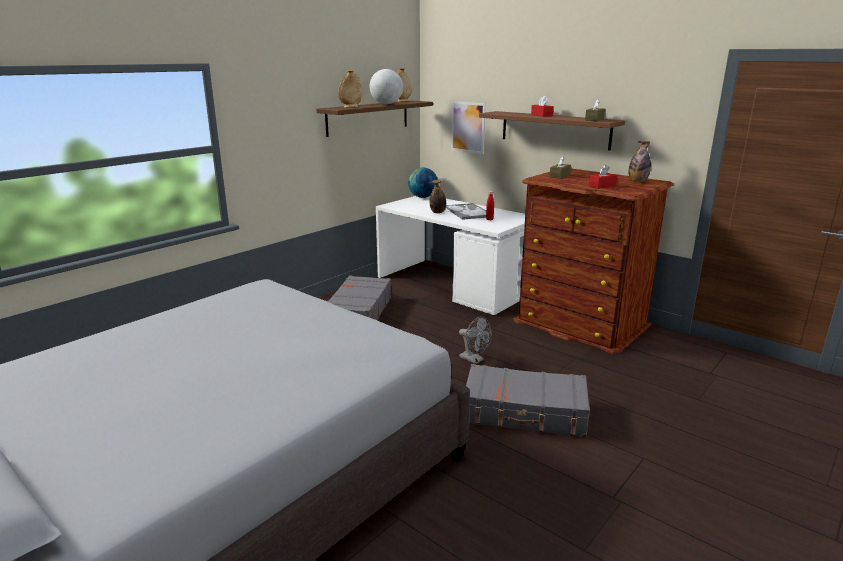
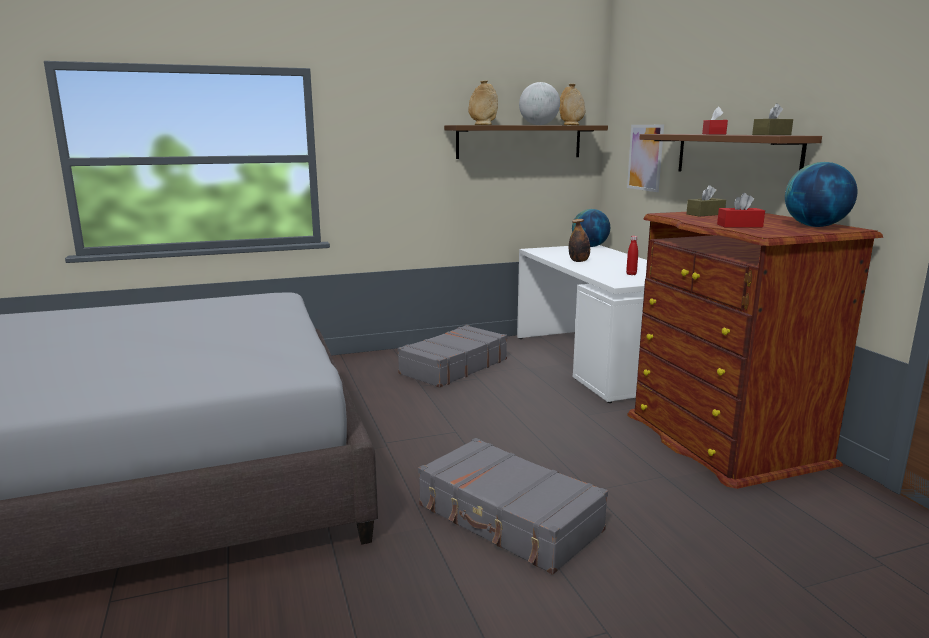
camera: 30 degrees right, 5 degrees down
tray [446,203,486,220] -> none
grey fan [459,316,492,364] -> none
bottle [629,141,651,182] -> globe [785,162,857,227]

